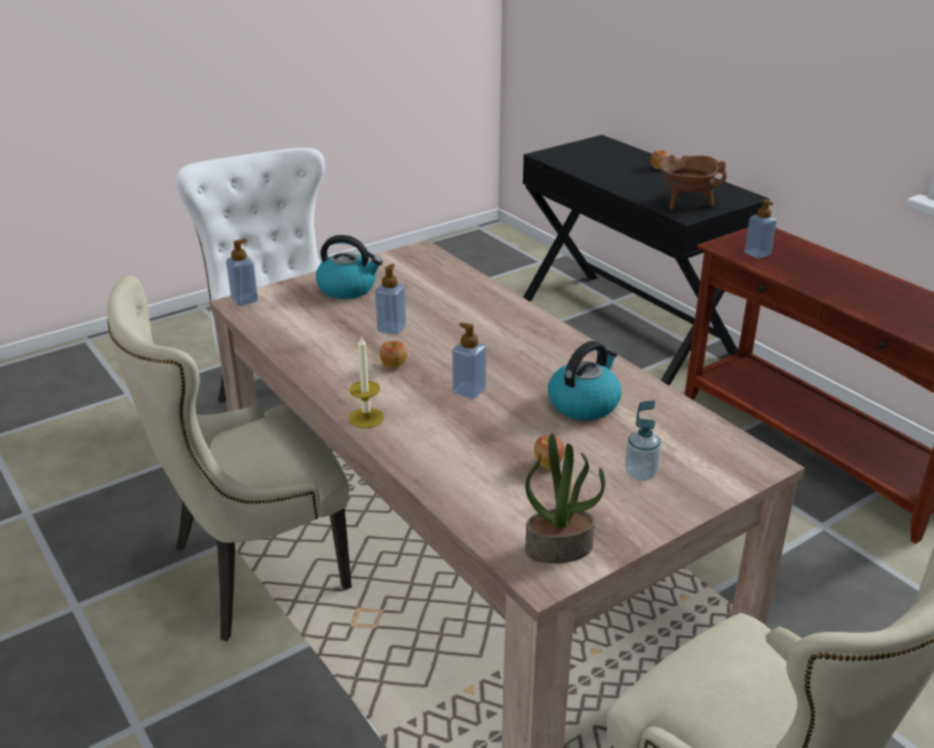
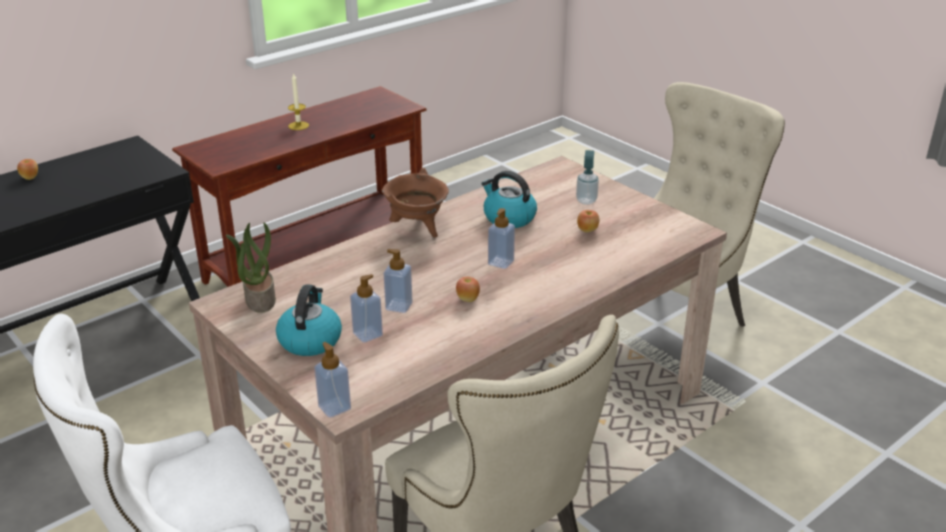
camera: 95 degrees left, 0 degrees up
candle [349,335,384,428] -> candle moved to [288,73,309,130]
potted plant [525,434,605,564] -> potted plant moved to [226,223,276,313]
brown cooking pot [659,155,727,210] -> brown cooking pot moved to [382,168,449,238]
soap dispenser [744,200,777,259] -> soap dispenser moved to [350,274,383,343]

